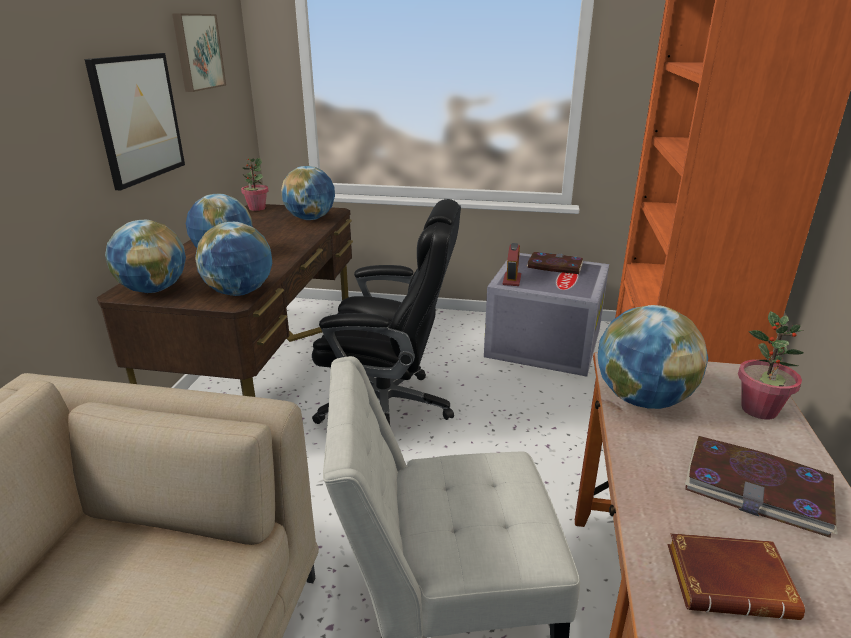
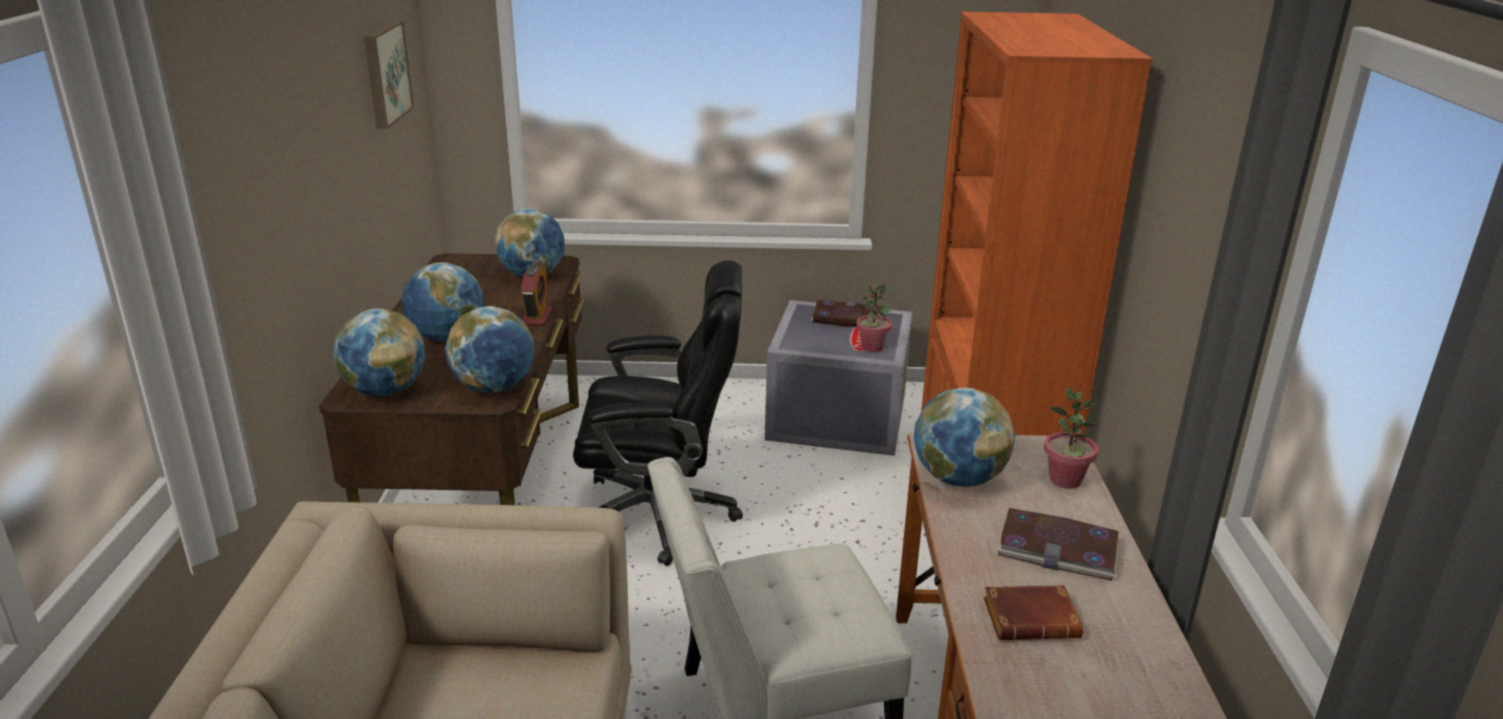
camera: 10 degrees left, 0 degrees up
picture [84,53,185,190] -> none
potted plant [241,158,268,211] -> potted plant moved to [856,284,892,352]
alarm clock [503,243,521,286] -> alarm clock moved to [521,265,552,326]

